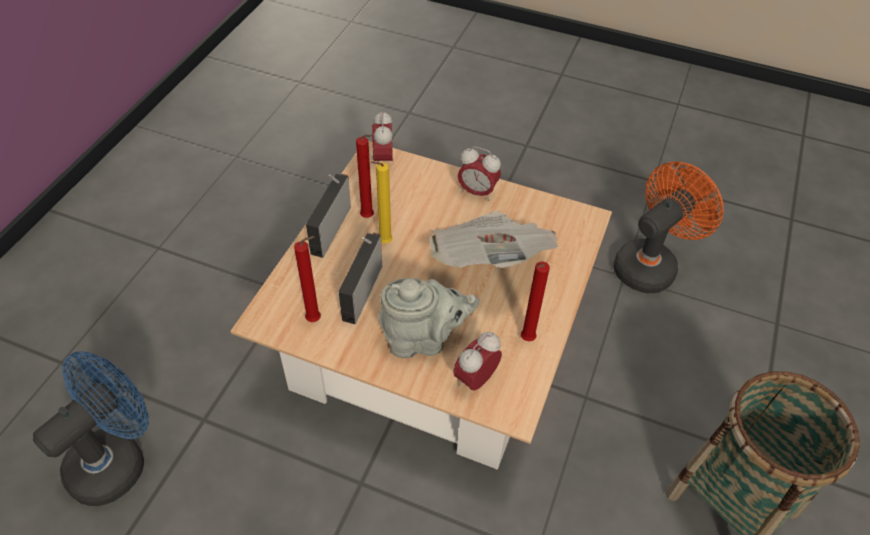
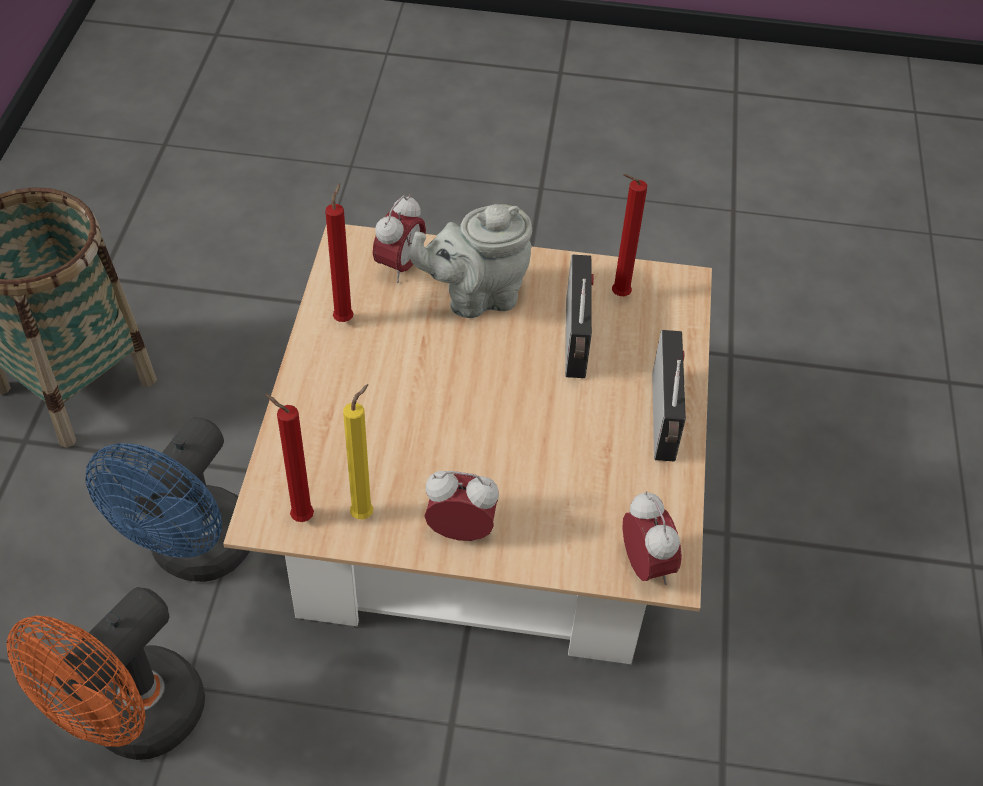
camera: 165 degrees right, 0 degrees up
blue fan [33,351,149,506] -> blue fan moved to [86,417,250,582]
red candle [356,134,374,218] -> red candle moved to [265,394,314,522]
yellow candle [371,161,393,244] -> yellow candle moved to [343,384,373,519]
newspaper [429,211,558,268] -> none

